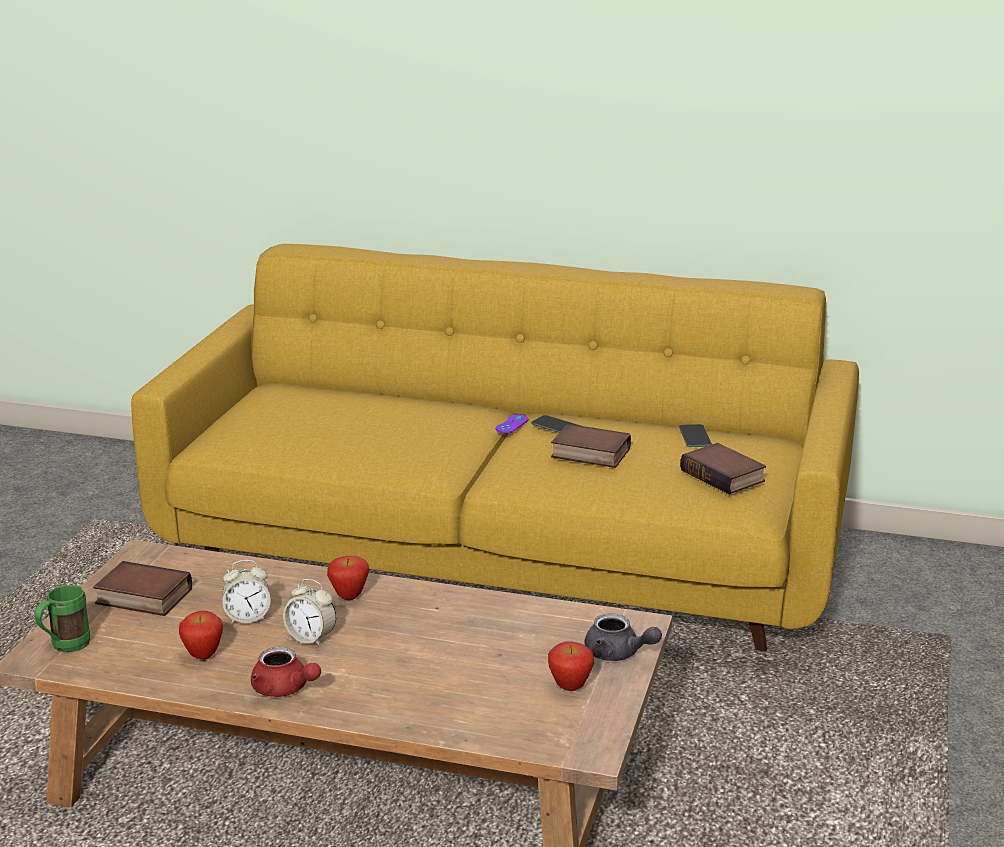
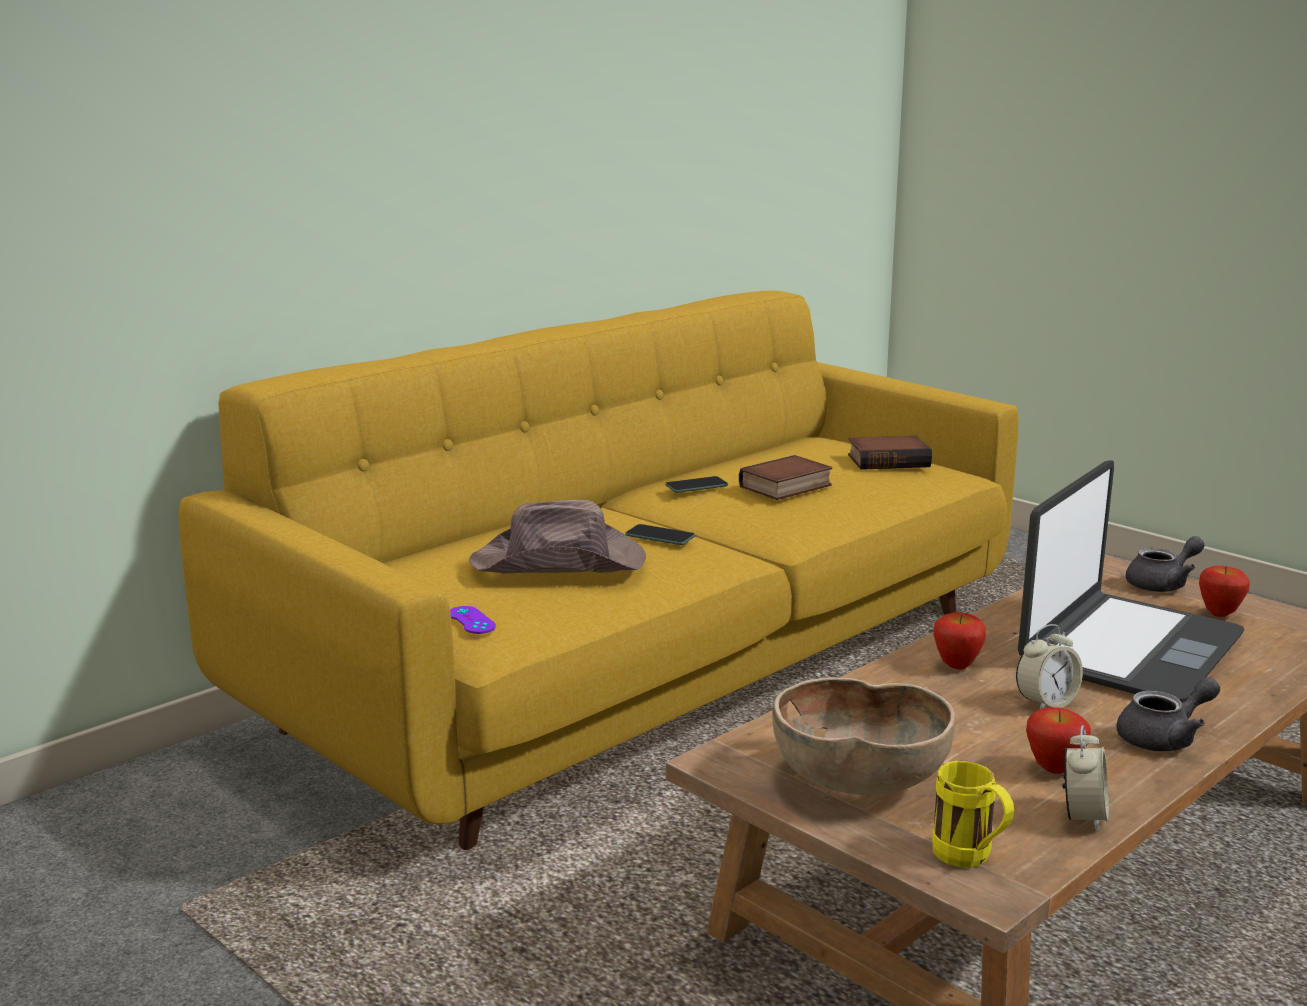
camera: 60 degrees left, 5 degrees down
green mug [35,585,90,652] -> yellow mug [932,761,1014,868]
book [93,561,192,616] -> brown bowl [773,677,956,795]
alarm clock [222,560,271,624] -> alarm clock moved to [1063,725,1109,832]
red teapot [251,647,321,697] -> grey teapot [1117,677,1220,752]
purple game controller [496,414,528,433] -> purple game controller moved to [450,606,496,634]
phone [679,424,712,447] -> phone moved to [625,524,695,545]
none -> brown hat [469,500,646,573]
none -> laptop [1018,460,1244,703]

